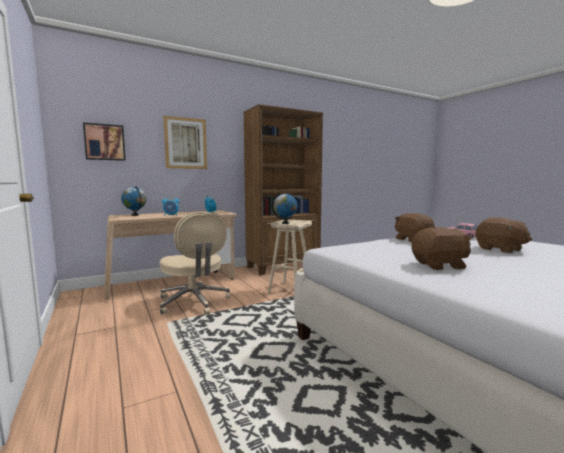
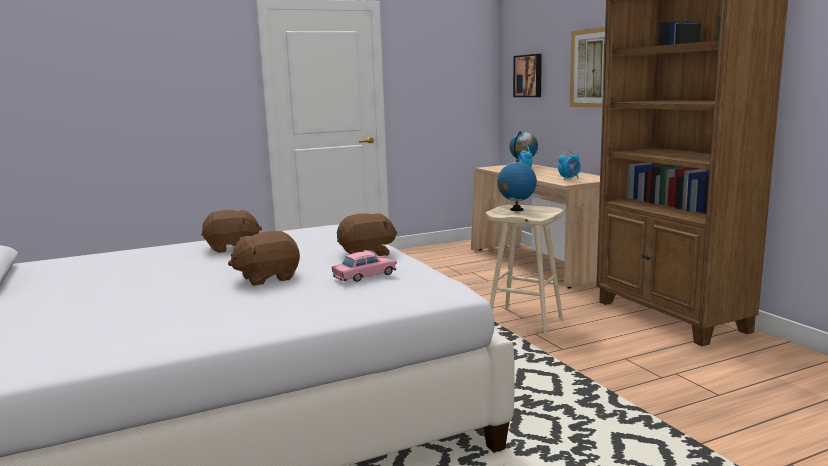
camera: 95 degrees right, 5 degrees up
beige office chair [160,212,231,315] -> none
brown plush toy [411,227,471,270] -> brown plush toy turned 105 degrees counterclockwise [201,210,262,253]

